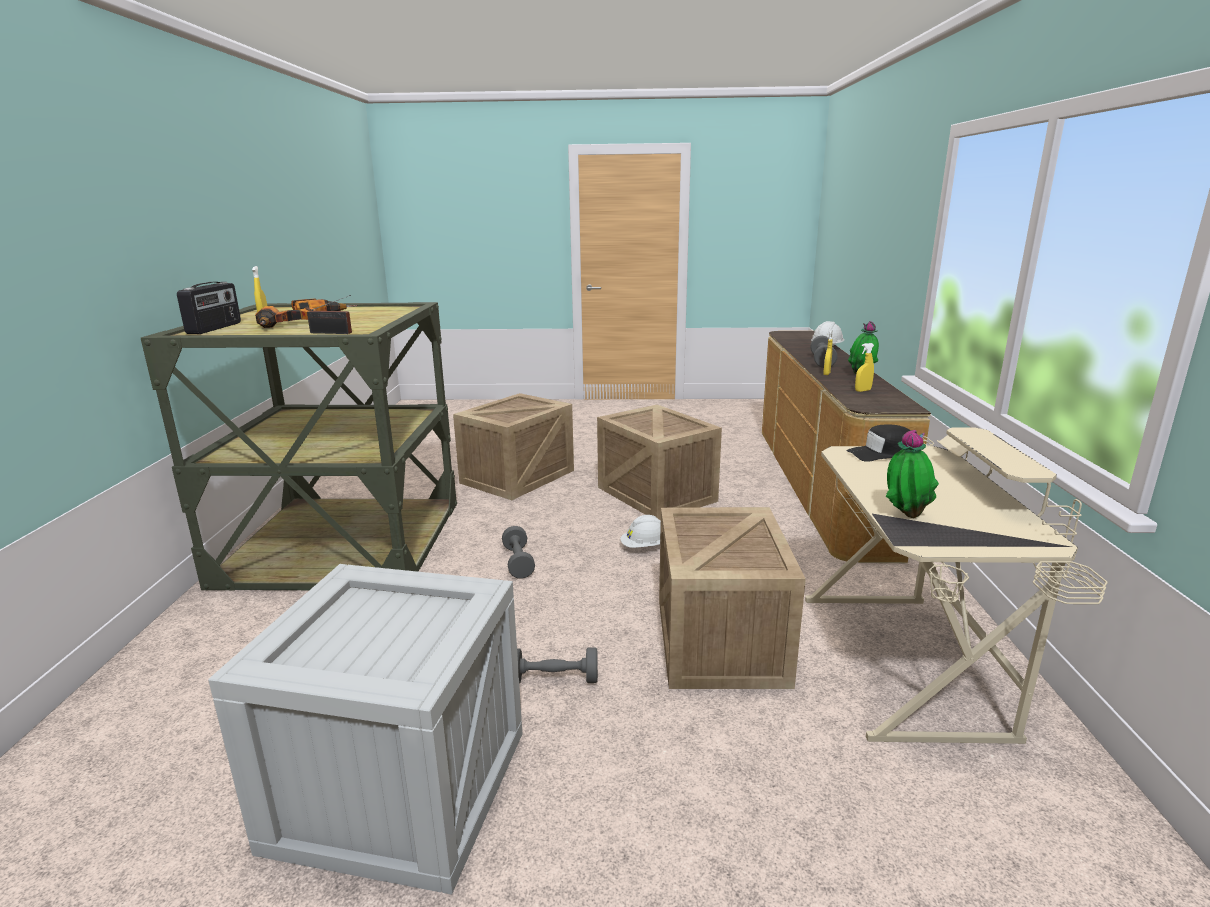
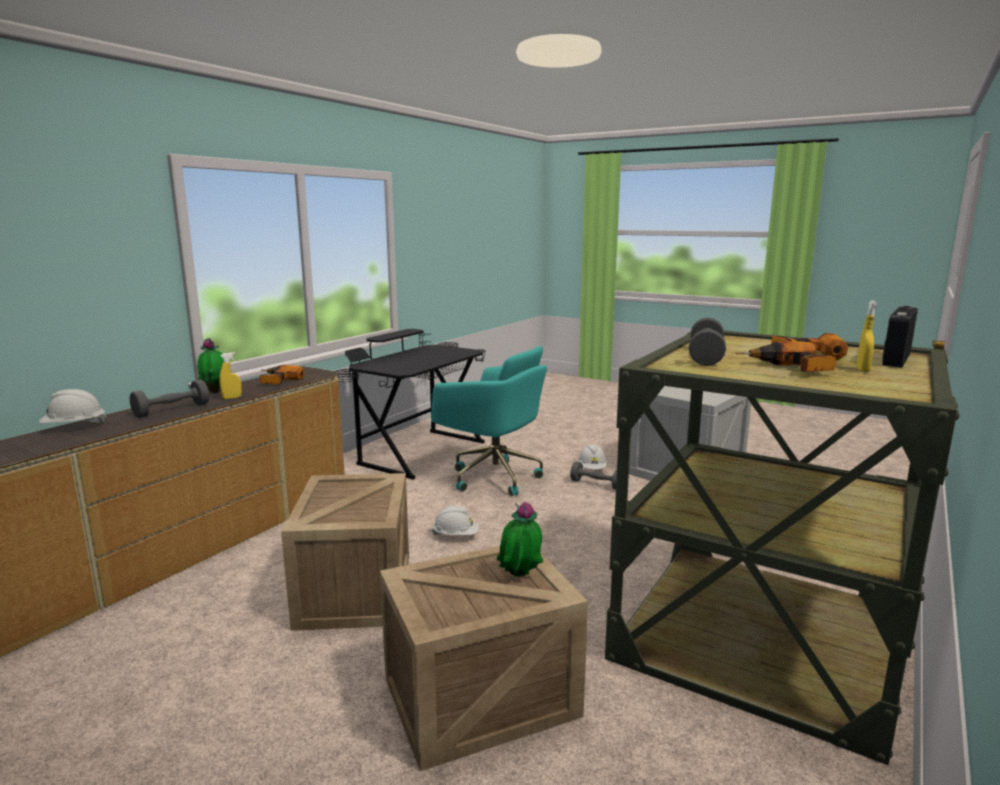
camera: 150 degrees left, 5 degrees down
radio [307,295,352,334] -> none
grey dumbbell [502,526,535,579] -> grey dumbbell moved to [689,318,726,366]
crate [659,507,806,689] -> turquoise office chair [431,346,547,496]
beige desk [805,427,1108,744] -> black desk [336,329,486,479]
black cap [847,424,911,462] -> none
yellow spray bottle [855,343,874,392] -> power drill [260,365,305,384]
potted plant [886,430,939,518] -> potted plant moved to [496,502,544,576]
none -> white hard hat [578,445,606,469]

